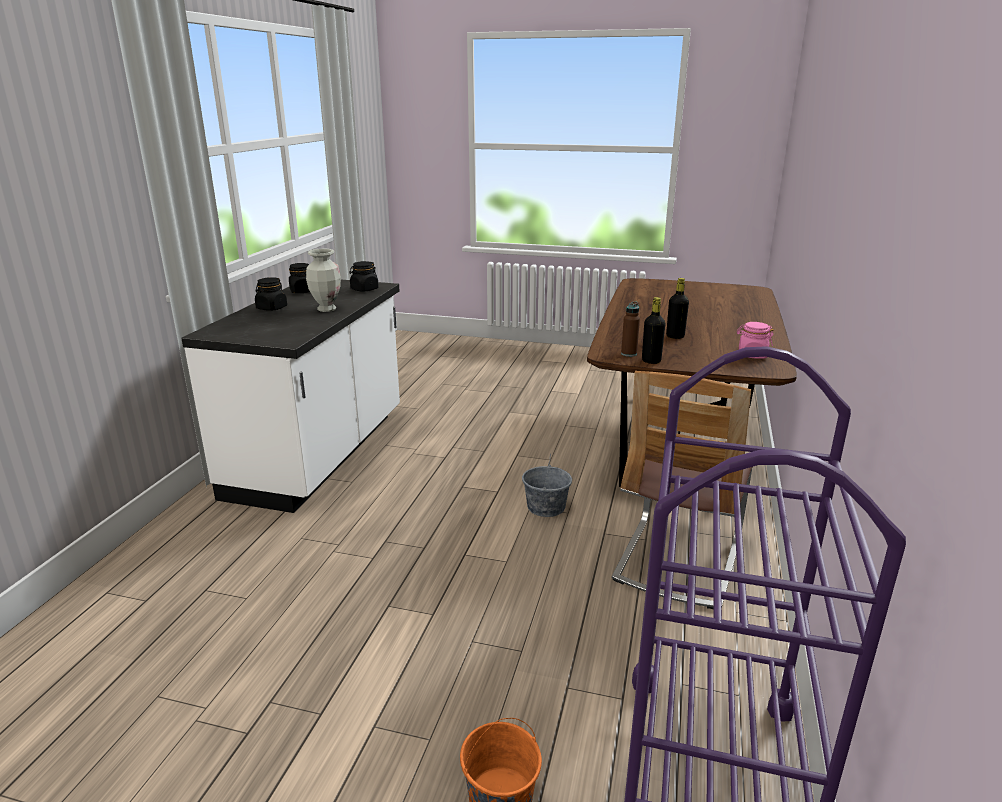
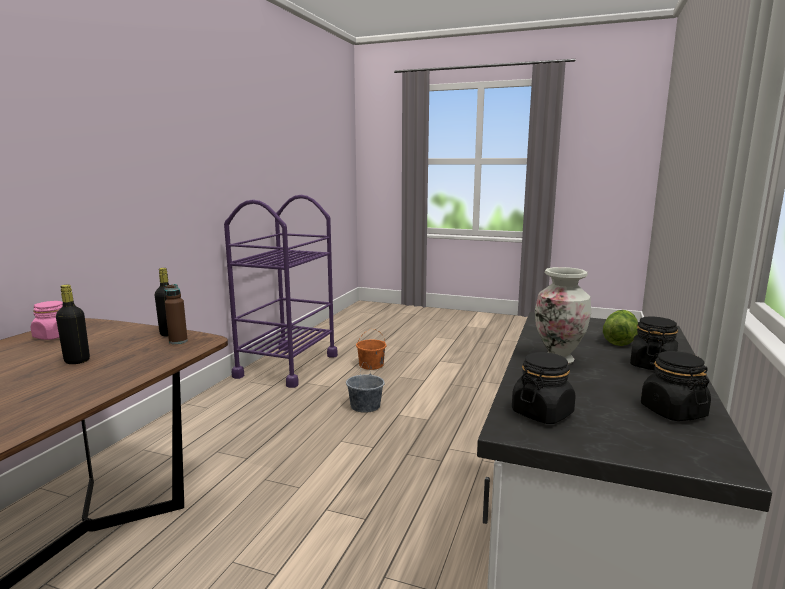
camera: 175 degrees left, 10 degrees down
grey bucket [522,453,572,517] -> grey bucket moved to [346,362,385,413]
chair [612,371,753,609] -> none
none -> lettuce [603,310,638,346]

